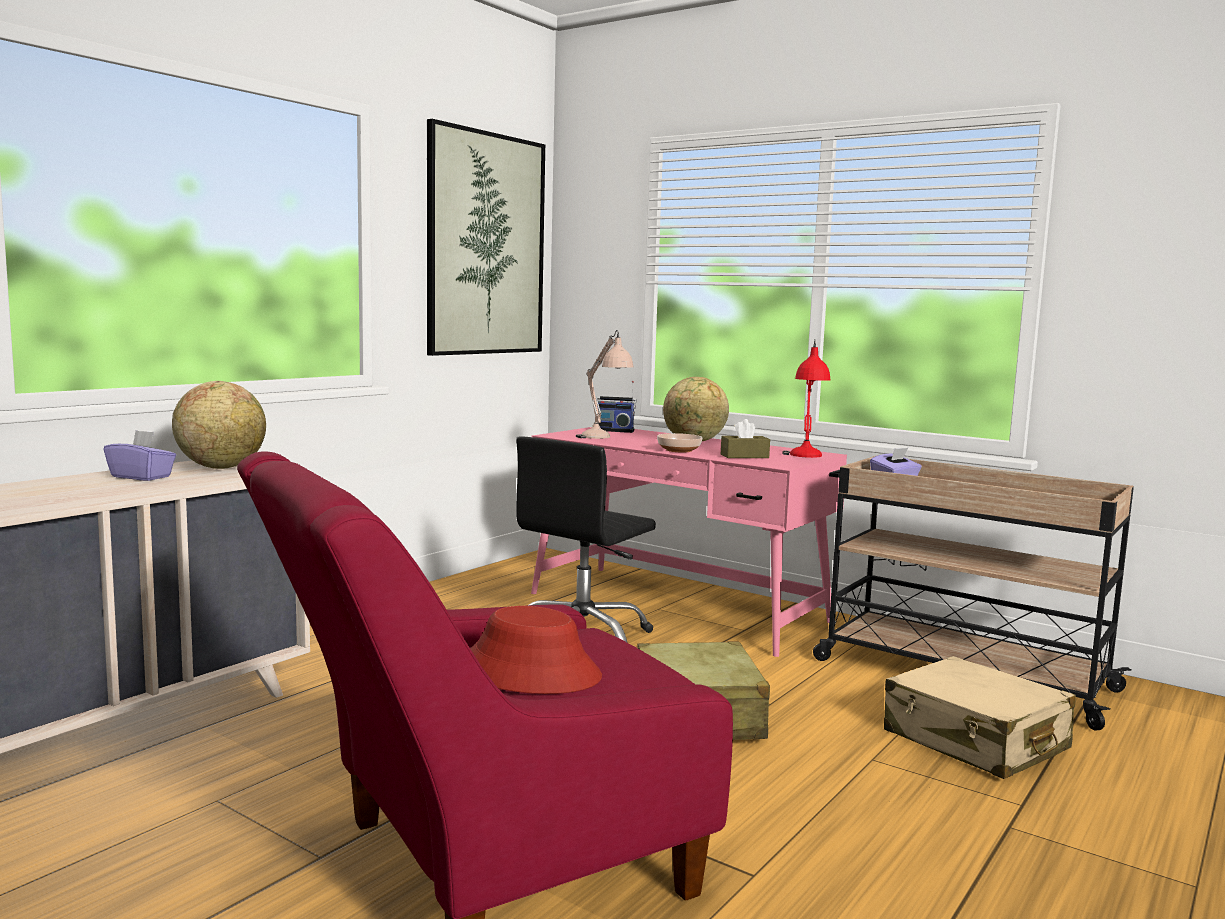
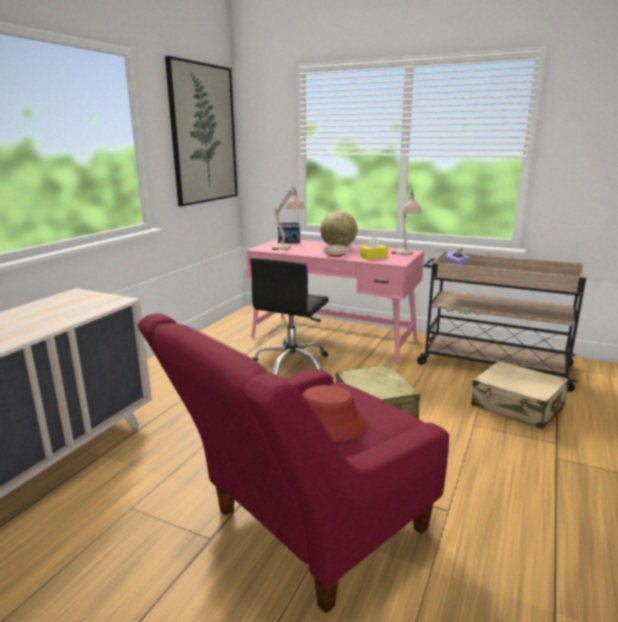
camera: 10 degrees left, 10 degrees up
purple tissue box [104,430,176,481] -> none
globe [172,381,266,469] -> none
brown tissue box [721,419,770,458] -> yellow tissue box [360,236,388,260]
red table lamp [783,339,830,458] -> beige table lamp [392,190,421,255]

